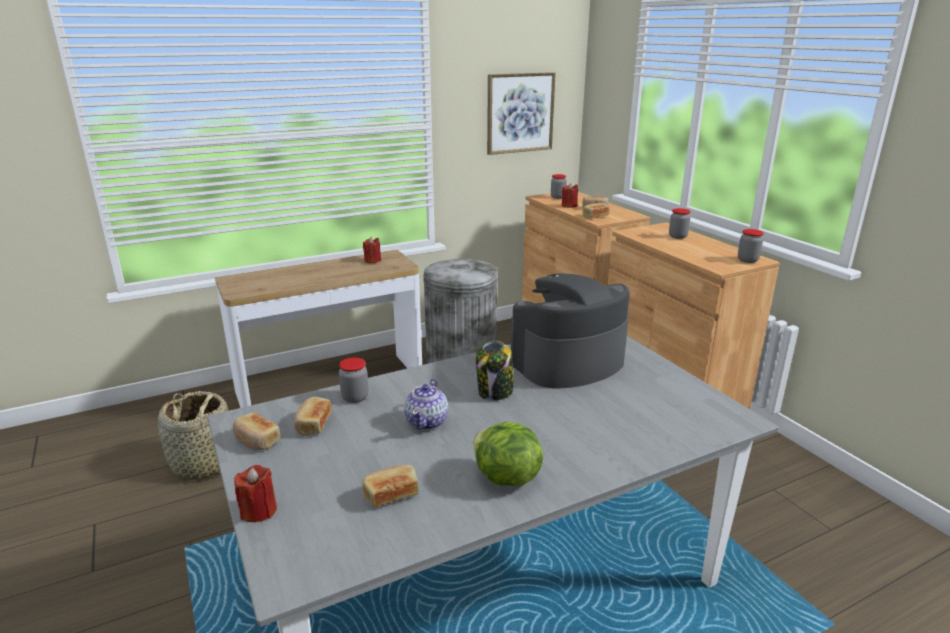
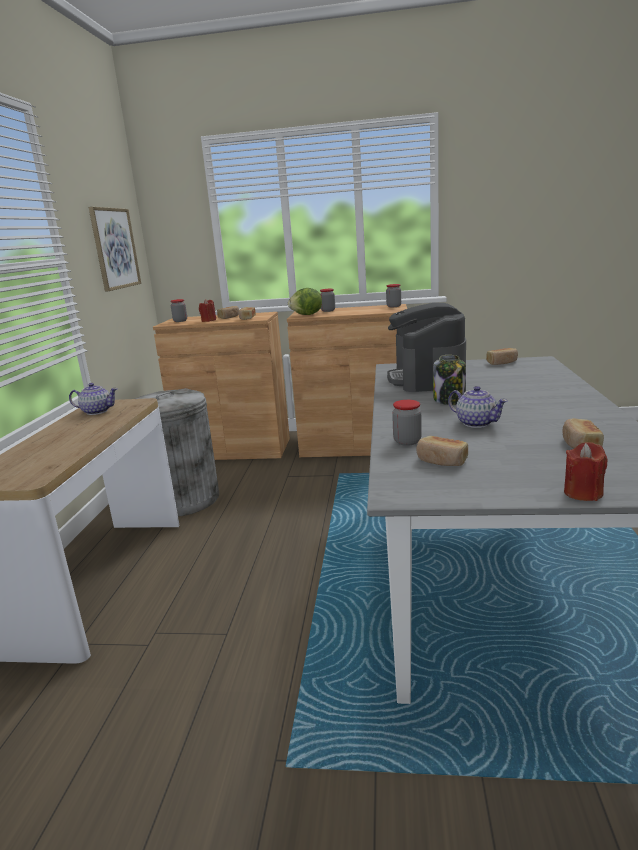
camera: 55 degrees left, 5 degrees down
basket [158,391,229,480] -> none
bread [233,413,281,450] -> bread moved to [486,348,518,365]
red candle [363,237,381,263] -> teapot [69,383,118,415]
lettuce [473,422,543,486] -> lettuce moved to [288,288,322,315]

